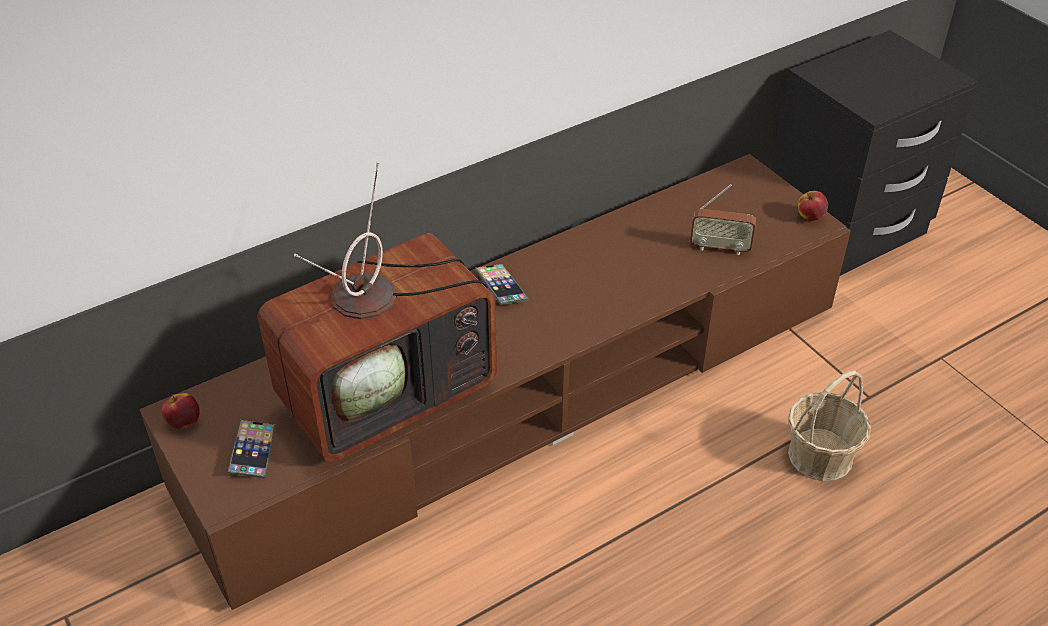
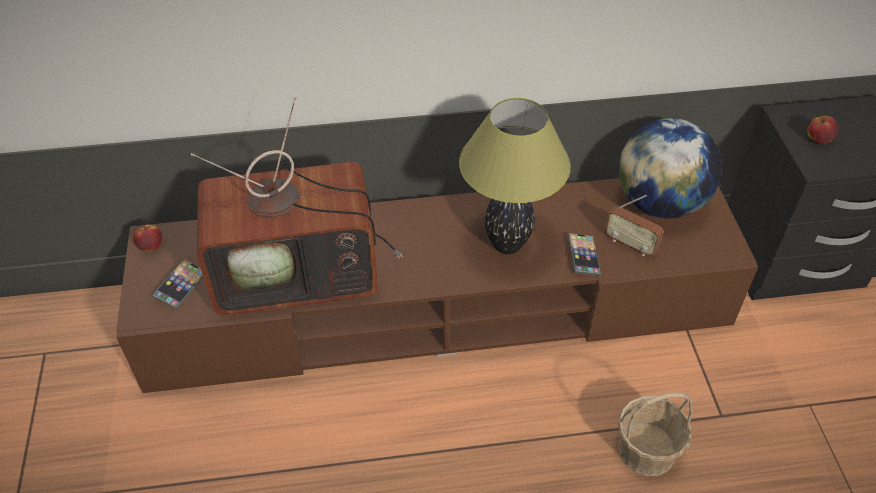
camera: 25 degrees right, 5 degrees up
phone [475,264,529,305] -> phone moved to [568,233,601,276]
apple [798,191,828,221] -> apple moved to [807,116,838,144]
none -> table lamp [459,98,571,254]
none -> globe [619,118,722,219]

